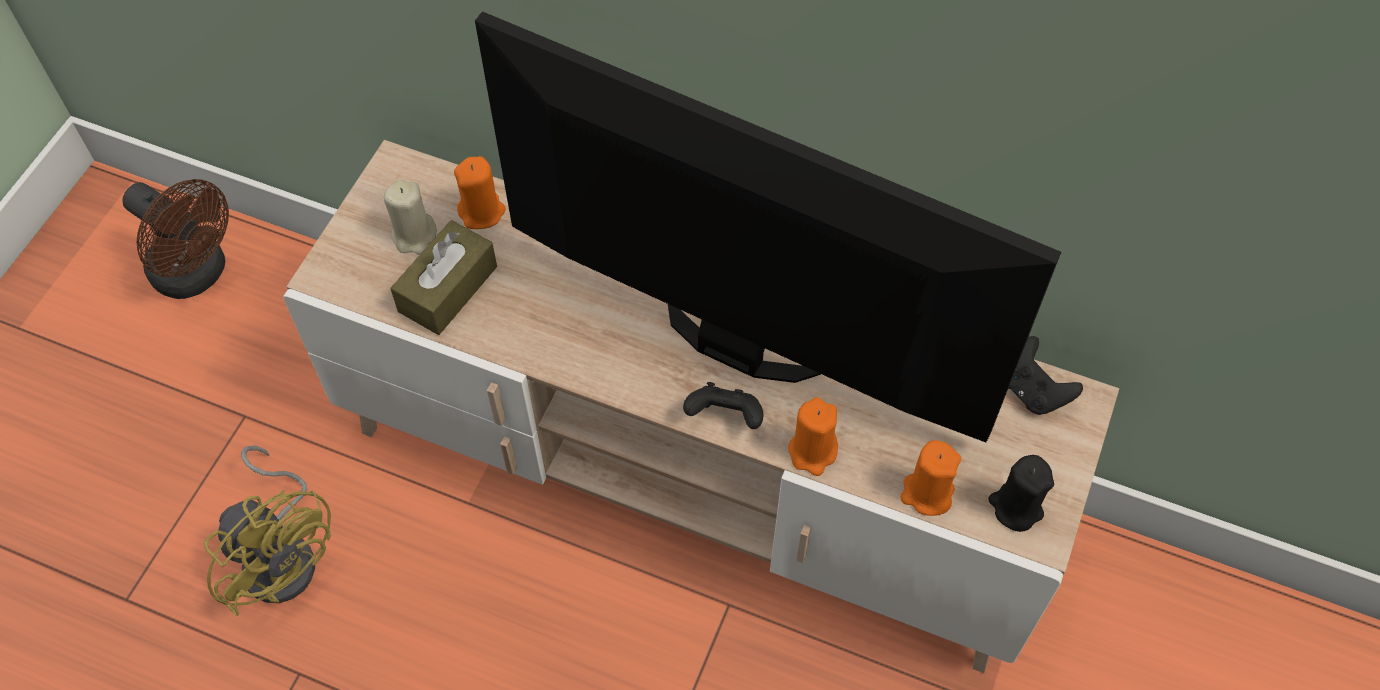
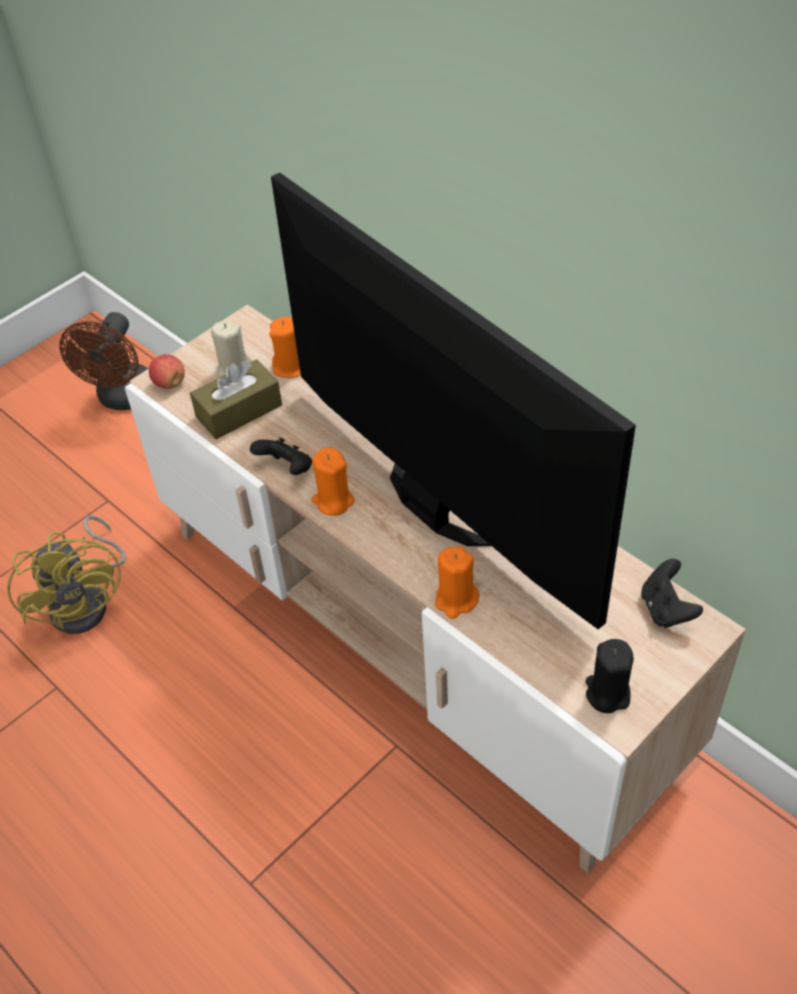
camera: 25 degrees right, 10 degrees down
brown fan [122,179,229,299] -> brown fan turned 45 degrees clockwise [59,312,149,410]
black game controller [683,382,763,429] -> black game controller moved to [250,438,312,475]
orange candle [900,440,961,516] -> orange candle moved to [311,447,355,516]
none -> apple [149,354,185,389]

